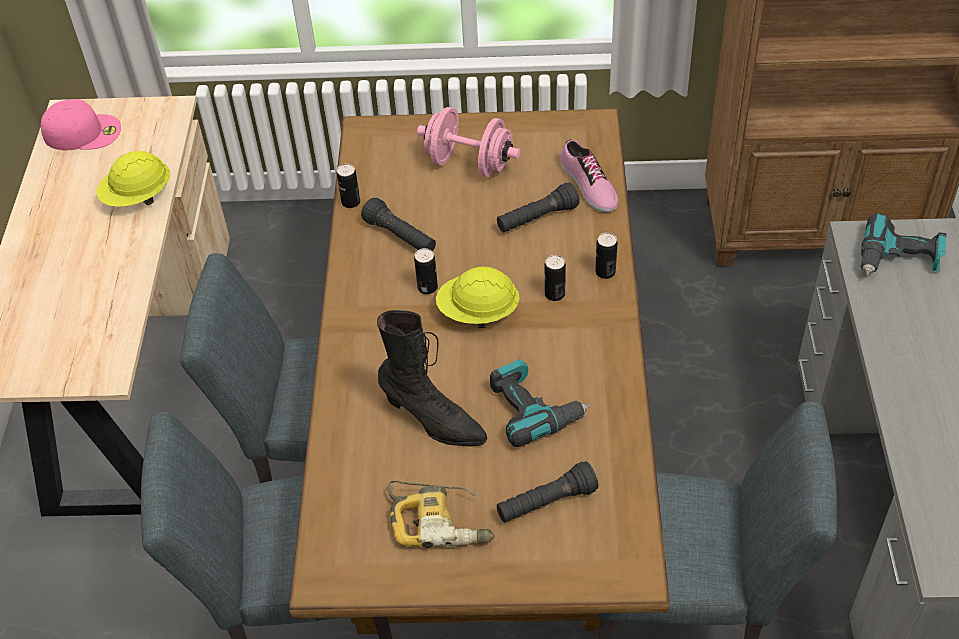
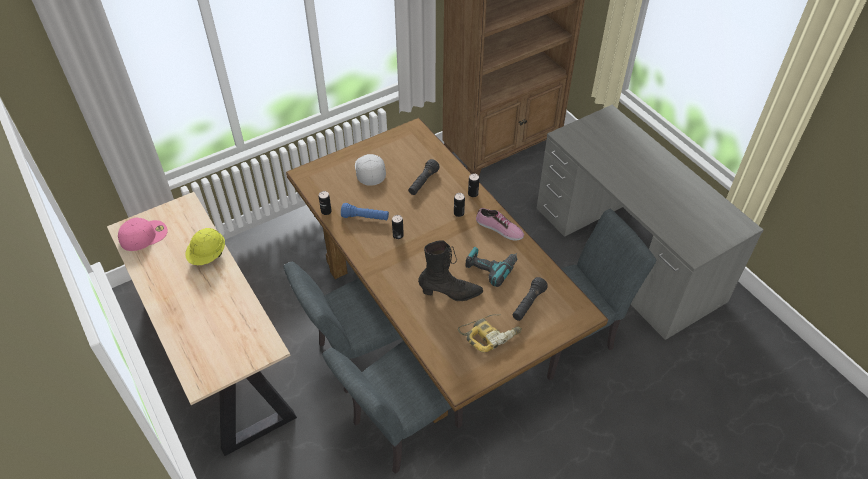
camera: 35 degrees left, 0 degrees up
black flashlight [361,198,436,251] -> blue flashlight [341,203,389,220]
pink dumbbell [417,107,520,177] -> white cap [355,154,386,186]
yellow hard hat [436,266,520,328] -> none
shoe [560,139,618,212] -> shoe moved to [476,208,524,241]
power drill [861,213,946,275] -> none

